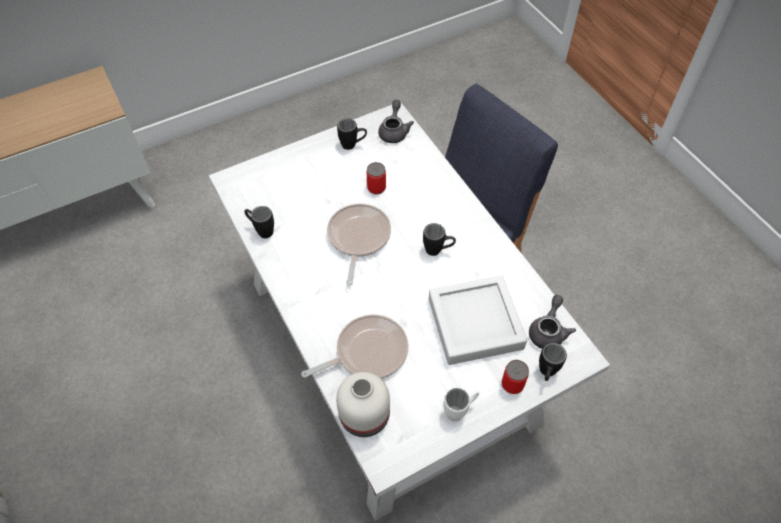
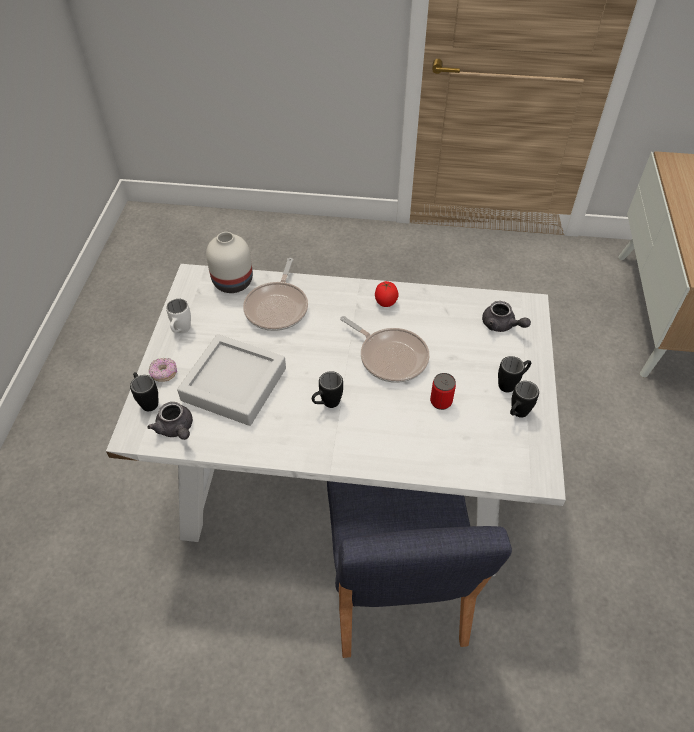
camera: 125 degrees right, 5 degrees down
black mug [244,206,274,238] -> black mug moved to [498,356,531,392]
grey teapot [378,100,414,143] -> grey teapot moved to [482,301,531,332]
can [502,360,529,394] -> donut [149,358,177,382]
none -> tomato [375,281,399,307]

